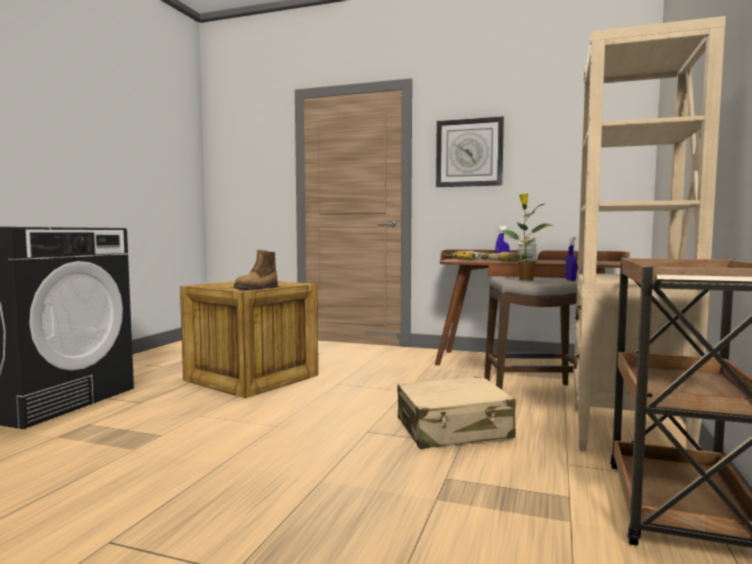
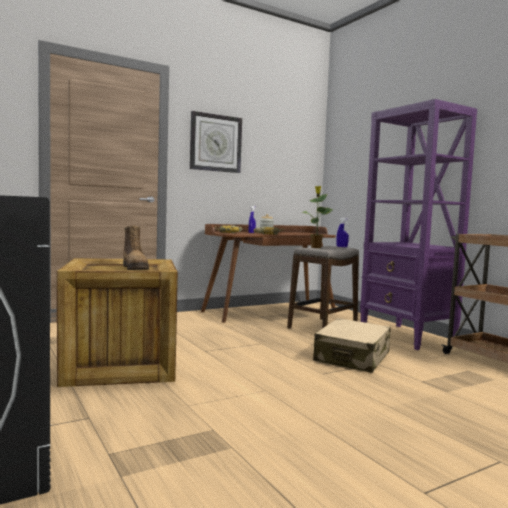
camera: 50 degrees left, 0 degrees up
beige bookcase [573,16,726,451] -> purple bookcase [360,99,477,350]

